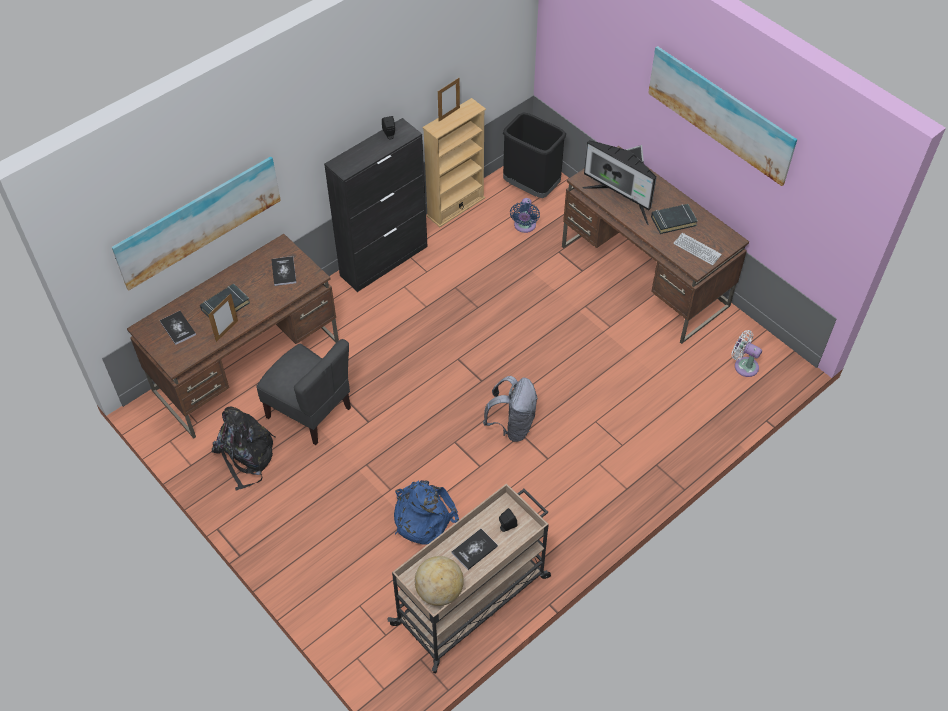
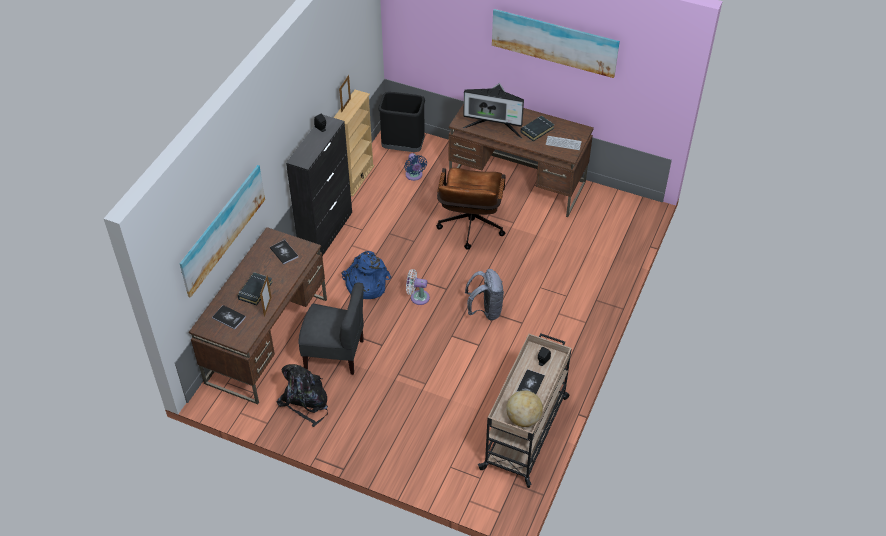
camera: 25 degrees left, 5 degrees down
blue backpack [394,480,459,545] -> blue backpack moved to [341,251,391,299]
white fan [731,330,762,377] -> white fan moved to [406,269,430,305]
none -> brown office chair [436,168,506,250]

